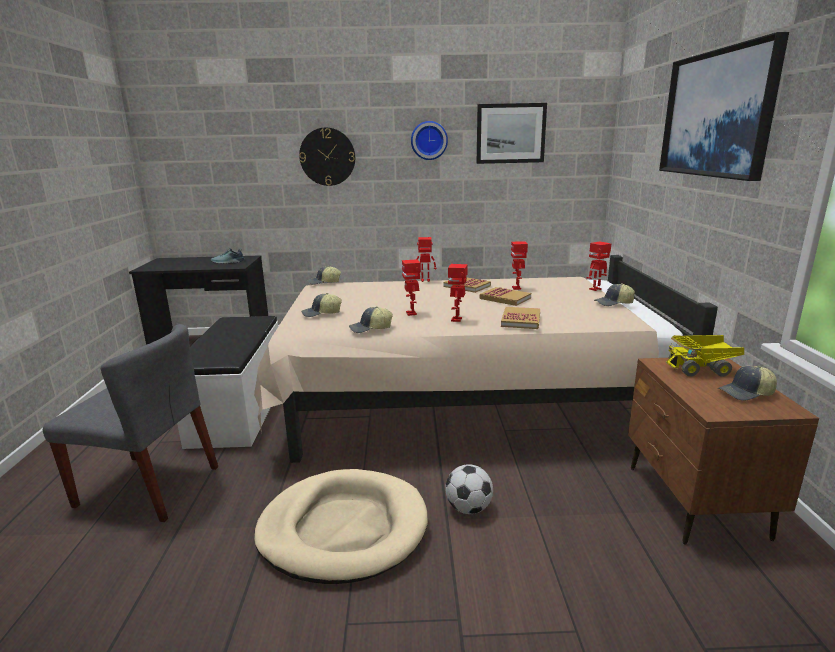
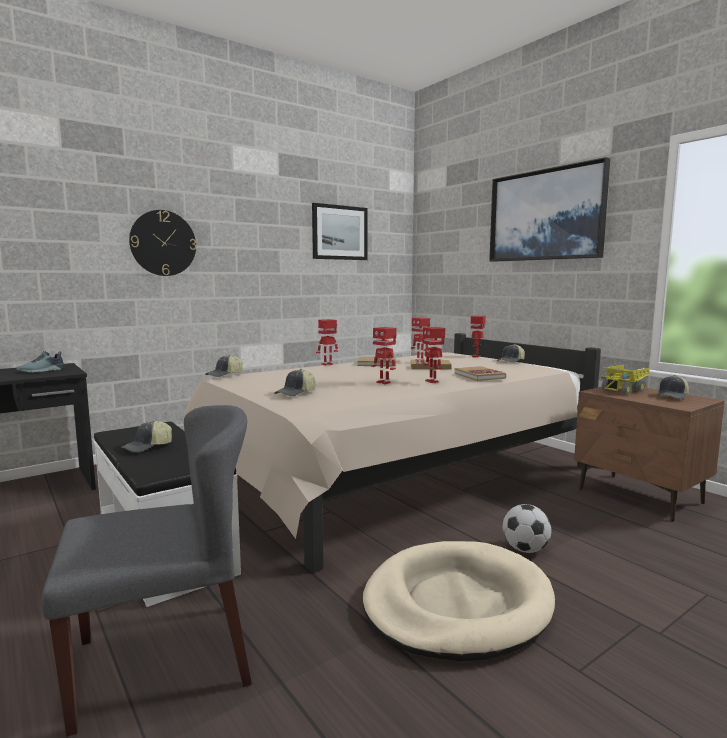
camera: 35 degrees left, 10 degrees down
cap [349,306,393,333] -> cap moved to [121,420,172,453]
wall clock [411,121,448,160] -> none

